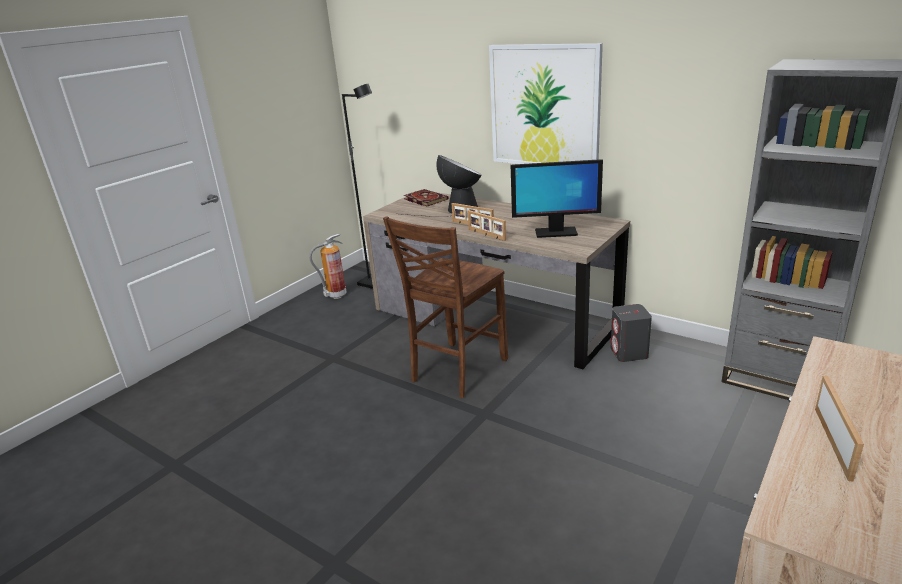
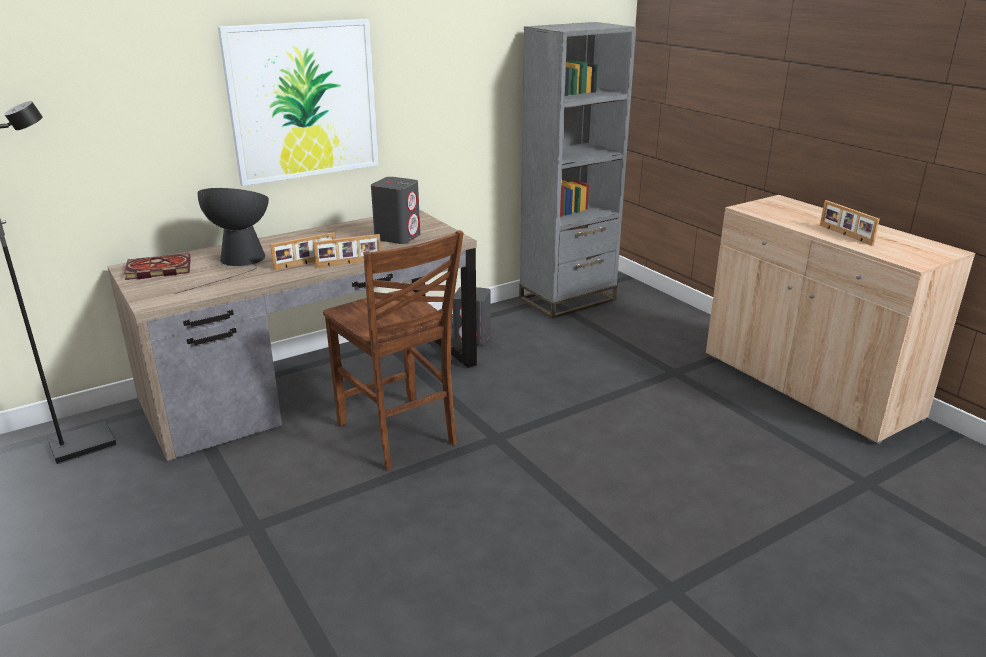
camera: 70 degrees left, 0 degrees up
fire extinguisher [309,234,346,299] -> none
monitor [511,159,603,238] -> grey speaker [371,177,420,244]
picture frame [815,376,864,482] -> picture frame turned 150 degrees counterclockwise [820,200,880,245]

